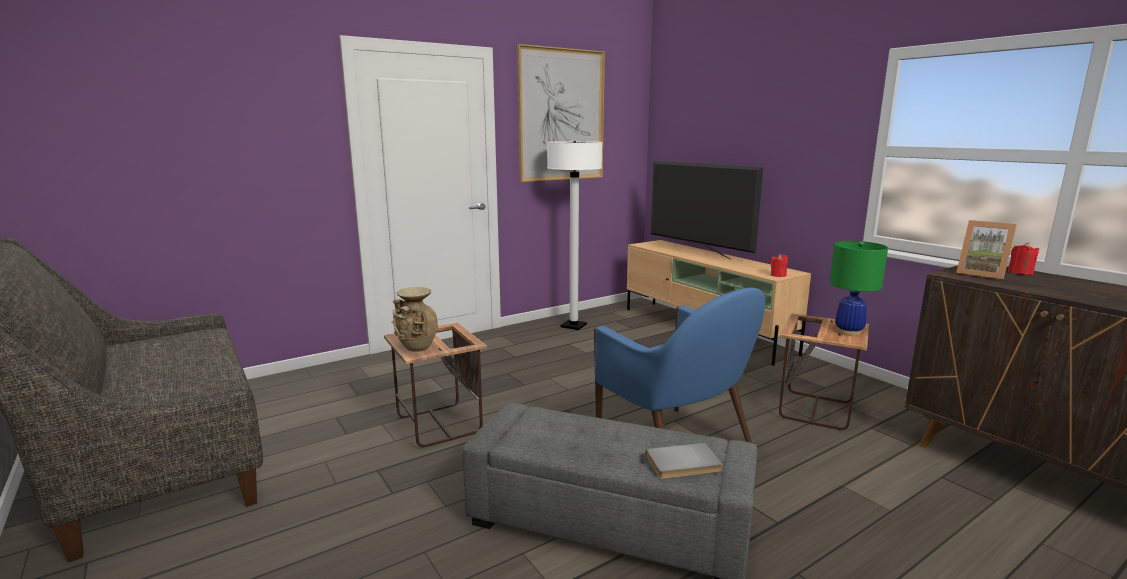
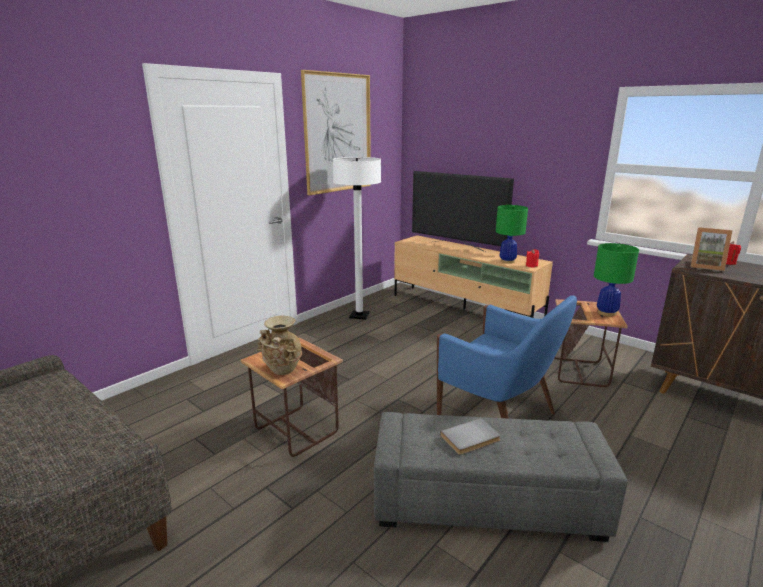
camera: 15 degrees left, 5 degrees up
grey book [645,443,723,479] -> grey book moved to [440,418,501,455]
none -> green table lamp [496,205,528,264]

